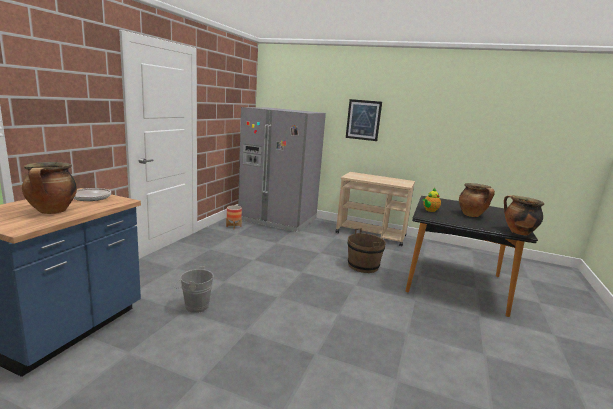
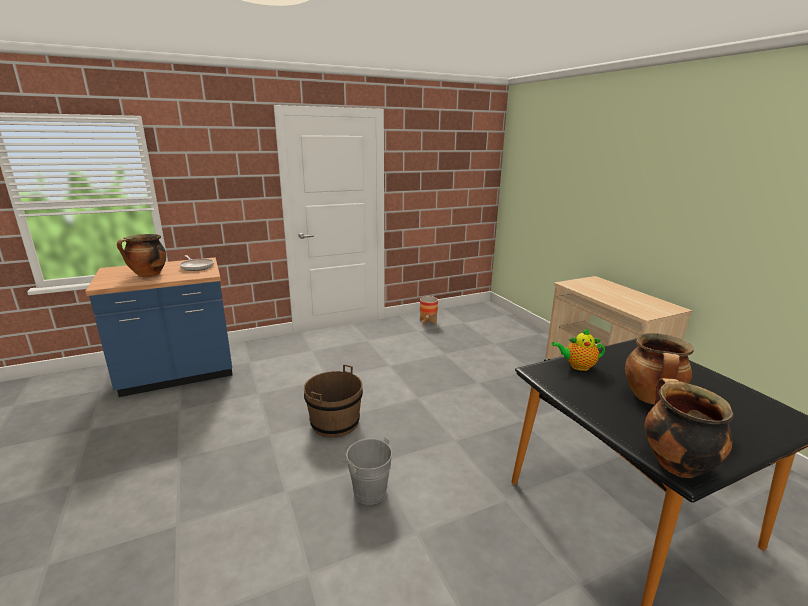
camera: 45 degrees right, 5 degrees up
grey bucket [174,266,214,313] -> grey bucket moved to [340,437,392,505]
grey fridge [238,107,326,232] -> none
picture [346,99,382,141] -> none
brown bucket [347,229,386,273] -> brown bucket moved to [304,364,363,438]

